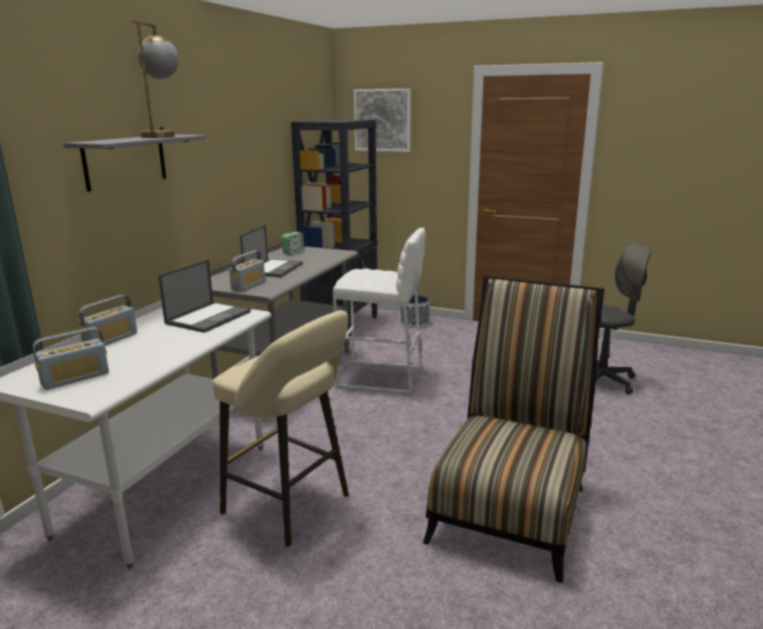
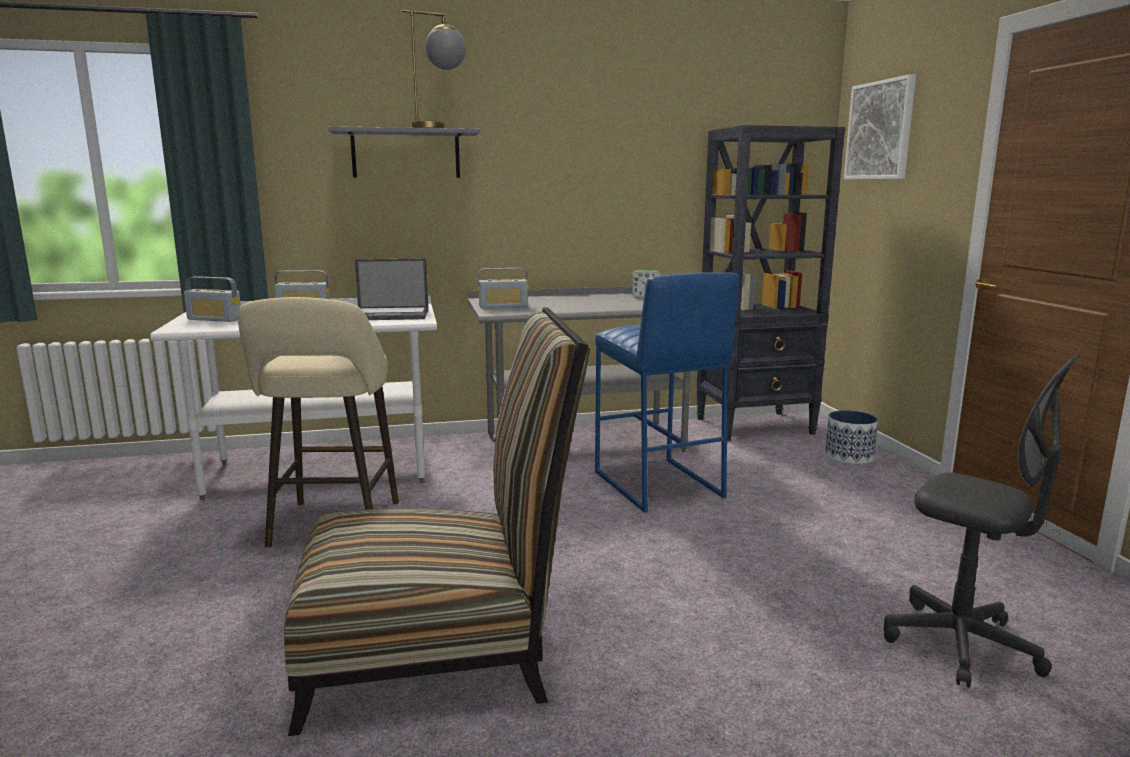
camera: 55 degrees right, 5 degrees down
laptop [240,225,303,277] -> none
white stool [333,228,425,394] -> blue stool [595,272,739,513]

